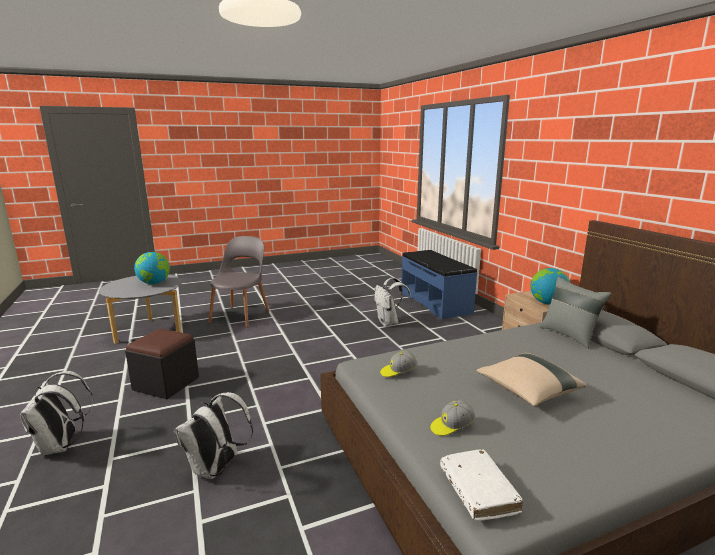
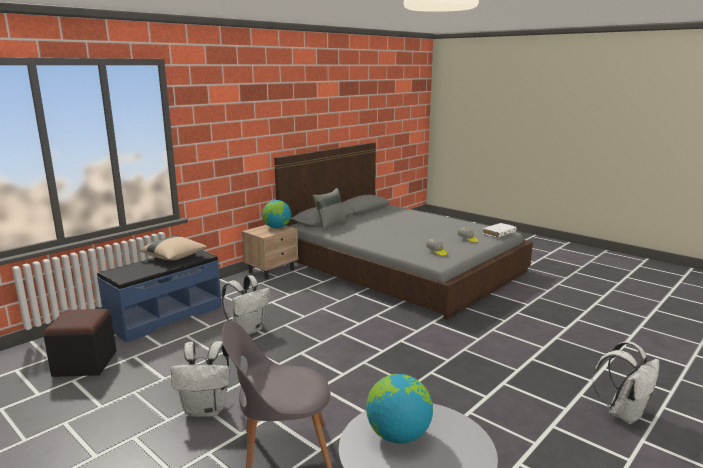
camera: 115 degrees left, 0 degrees up
black ottoman [125,329,199,399] -> black ottoman moved to [44,309,116,377]
white backpack [174,392,253,479] -> white backpack moved to [171,341,230,417]
beige pillow [476,353,587,406] -> beige pillow moved to [139,236,207,260]

